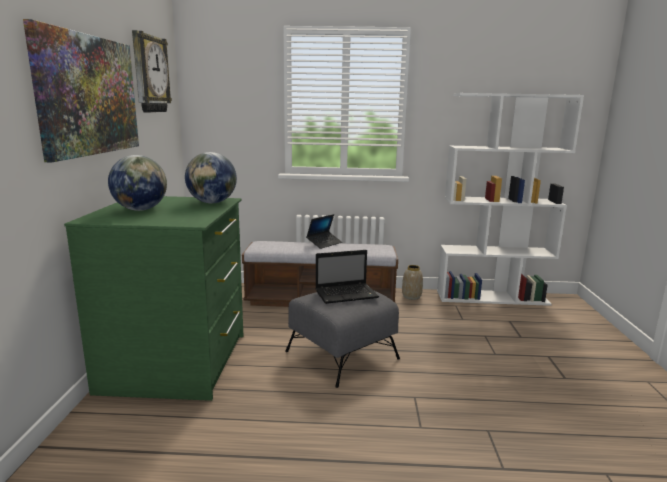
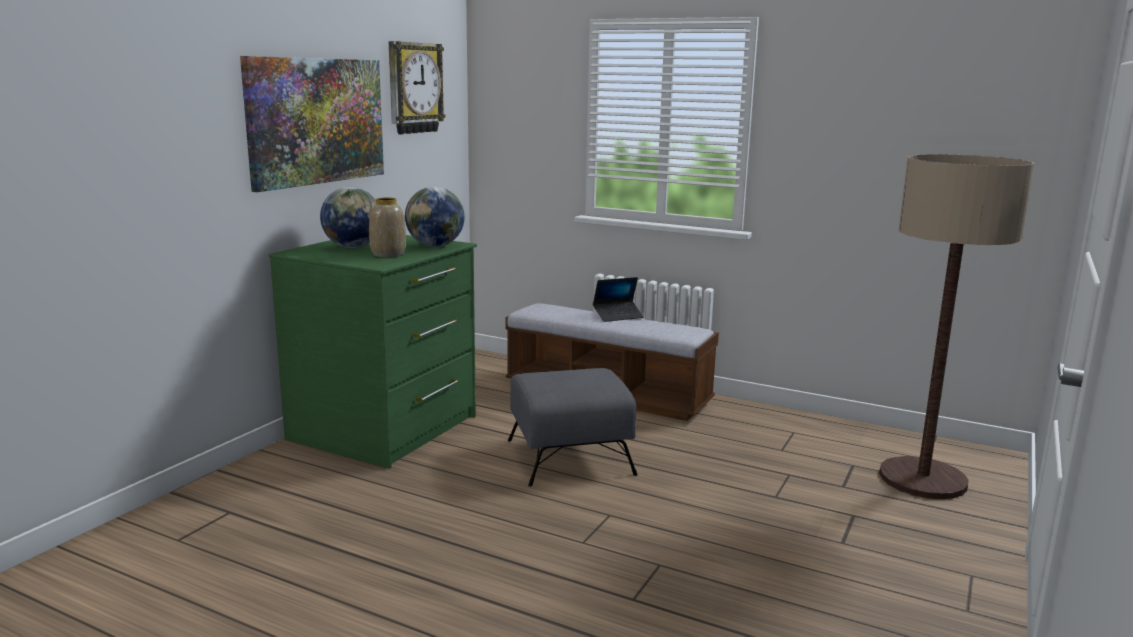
camera: 25 degrees right, 0 degrees up
laptop [315,250,379,304] -> none
vase [402,265,423,300] -> vase moved to [369,198,406,258]
white bookcase [437,93,584,306] -> none
none -> floor lamp [879,154,1034,499]

